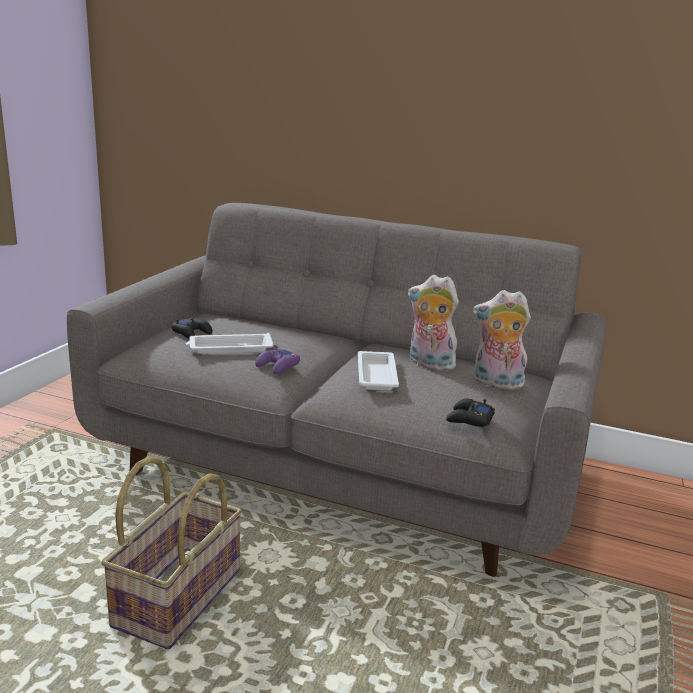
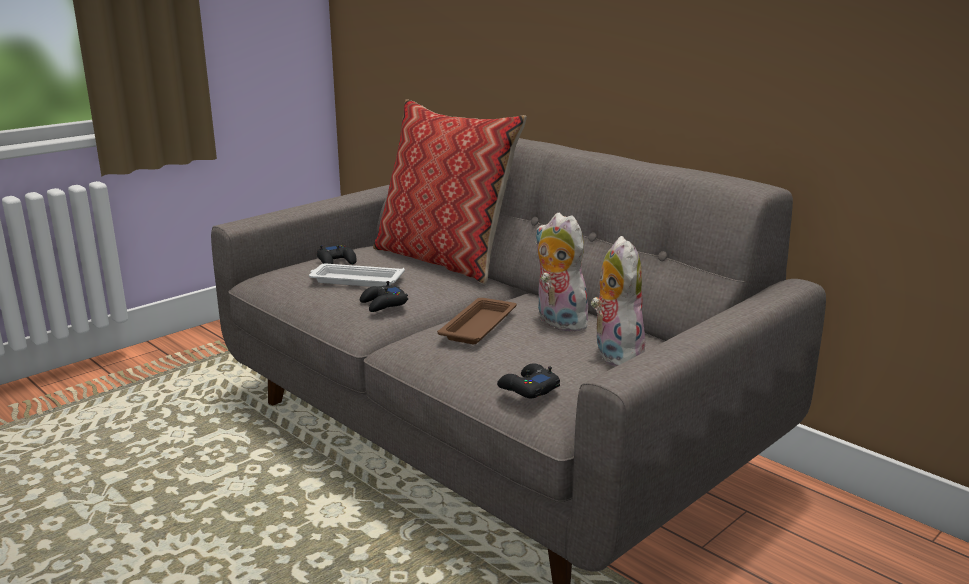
camera: 25 degrees right, 0 degrees up
basket [101,456,242,650] -> none
purple game controller [255,345,300,374] -> black game controller [360,281,408,312]
white tray [358,351,399,390] -> brown tray [437,298,517,344]
plush toy [473,290,531,390] -> plush toy turned 45 degrees clockwise [591,236,645,367]
none -> pillow [373,99,527,284]

